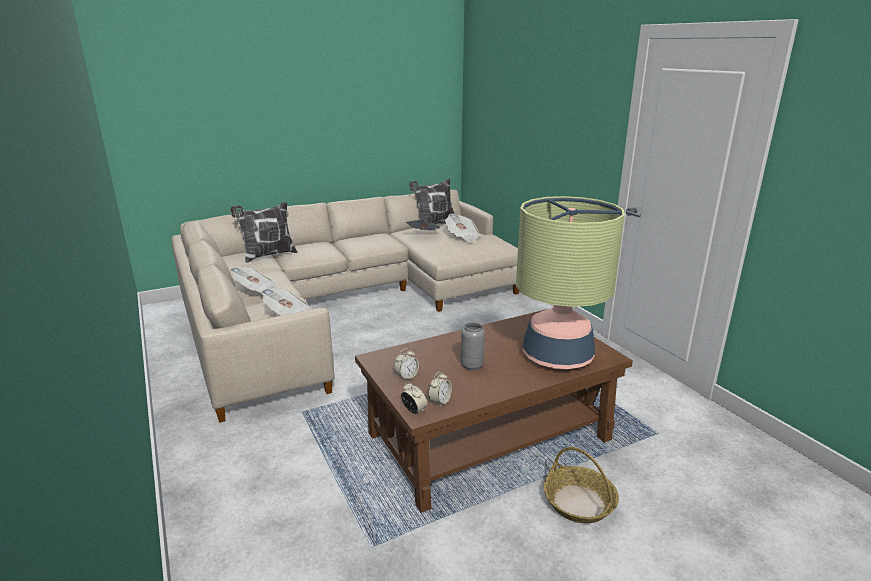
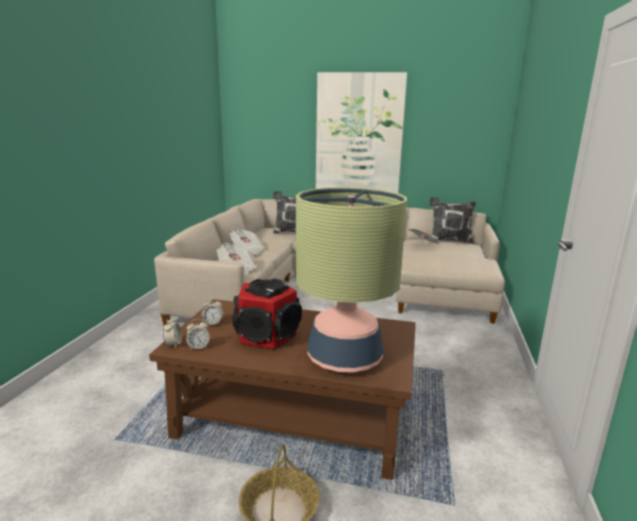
camera: 40 degrees right, 5 degrees down
newspaper [445,214,481,243] -> none
grey vase [461,322,485,371] -> speaker [232,278,302,349]
none -> picture [316,72,407,193]

